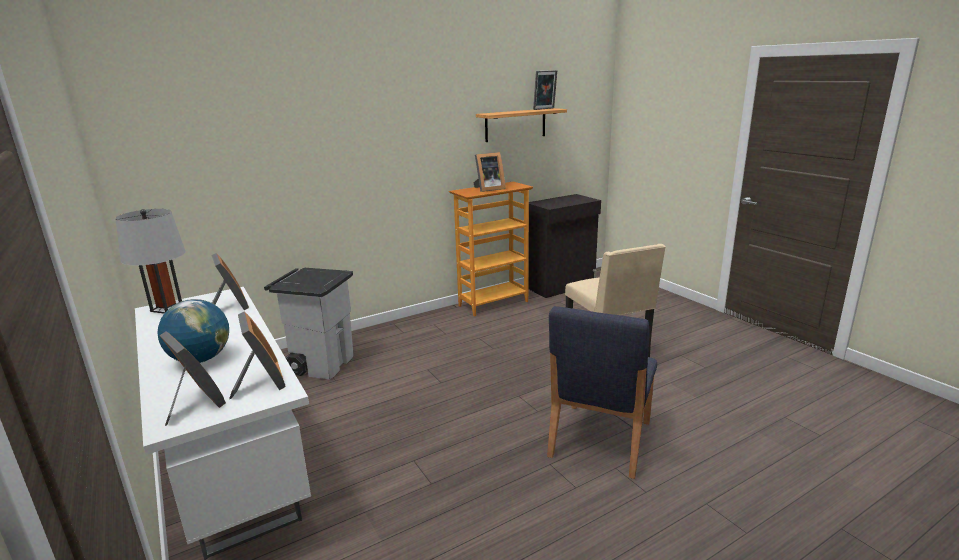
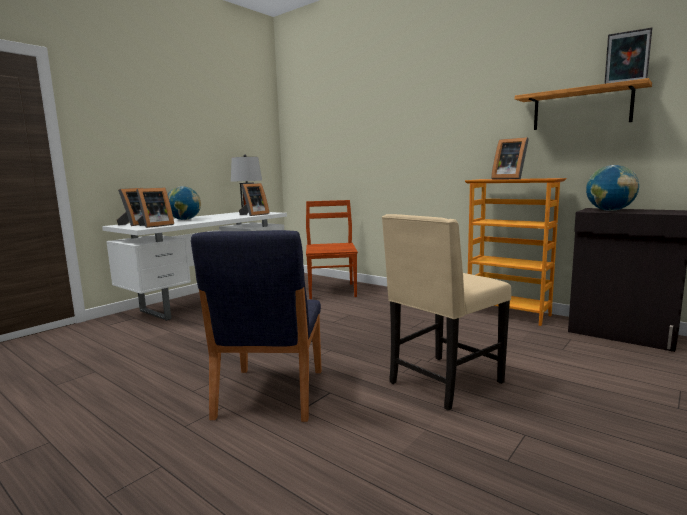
camera: 70 degrees right, 10 degrees down
grey trash can [264,268,354,380] -> brown chair [306,200,358,299]
blue chair [547,306,657,479] -> blue chair turned 90 degrees counterclockwise [191,230,322,422]
none -> globe [586,165,639,211]

